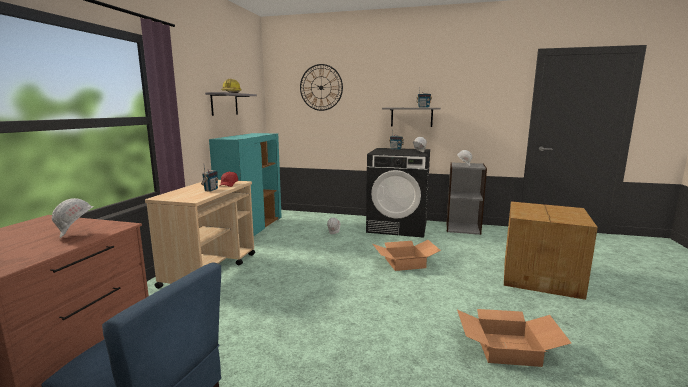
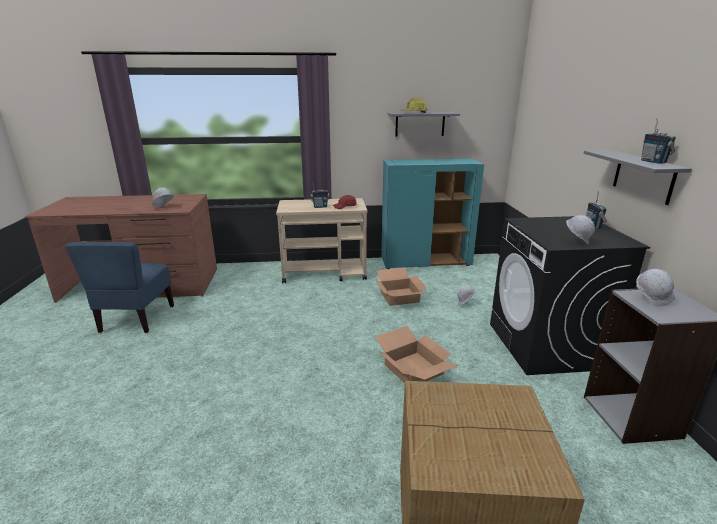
camera: 70 degrees right, 10 degrees up
wall clock [300,64,343,111] -> none
cardboard box [457,309,571,367] -> cardboard box moved to [375,268,427,306]

